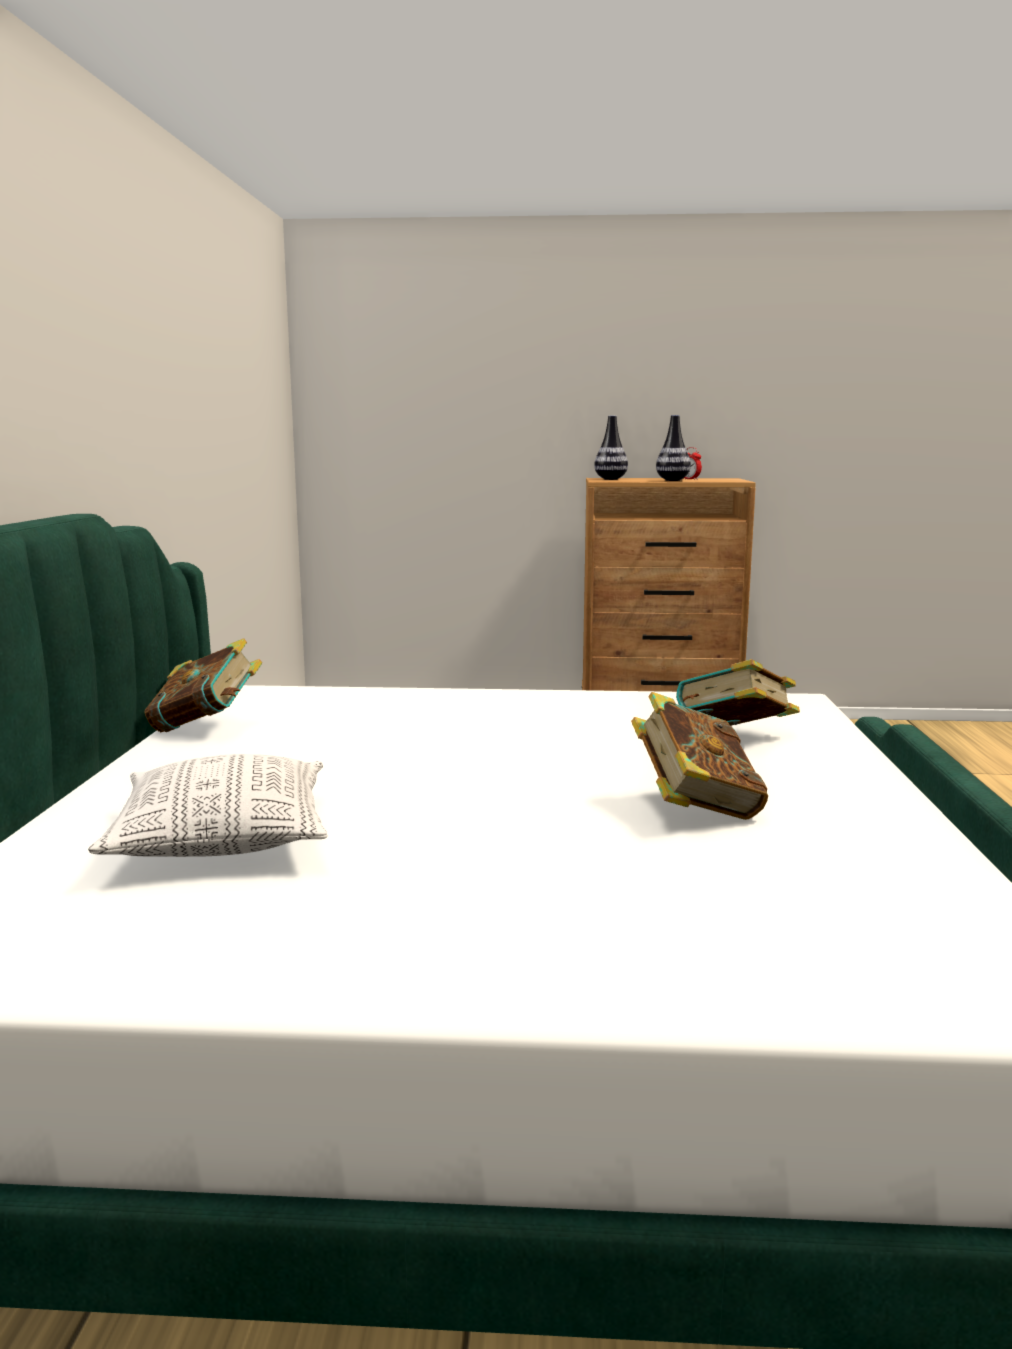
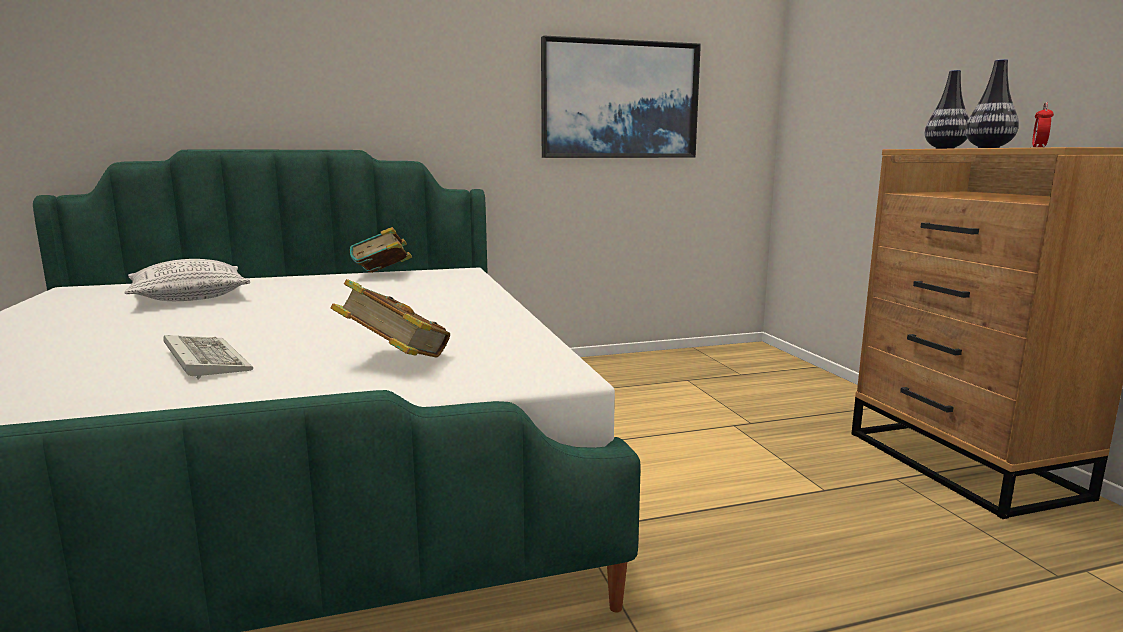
camera: 70 degrees right, 0 degrees up
book [631,692,768,820] -> keyboard [163,335,253,380]
none -> picture [541,36,701,158]

